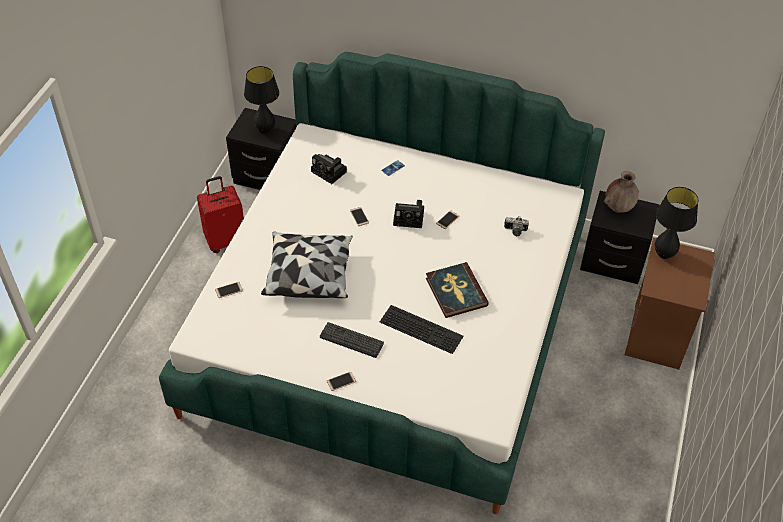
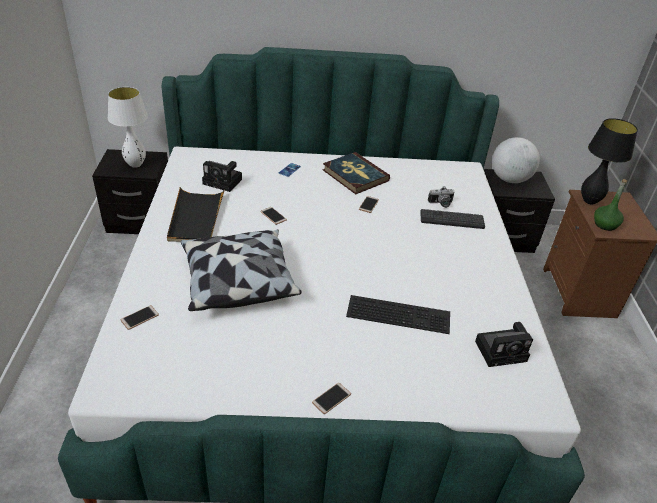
camera: 20 degrees left, 10 degrees down
red suitcase [197,176,244,253] -> none
black table lamp [244,66,279,134] -> white table lamp [108,87,148,168]
keyboard [320,322,384,358] -> keyboard moved to [420,209,485,229]
camera [393,200,424,228] -> camera moved to [475,322,533,367]
book [426,262,489,318] -> book moved to [323,152,390,194]
brown vase [604,171,639,213] -> globe [492,137,540,183]
none -> black tray [167,187,225,242]
none -> green bottle [594,179,627,231]

